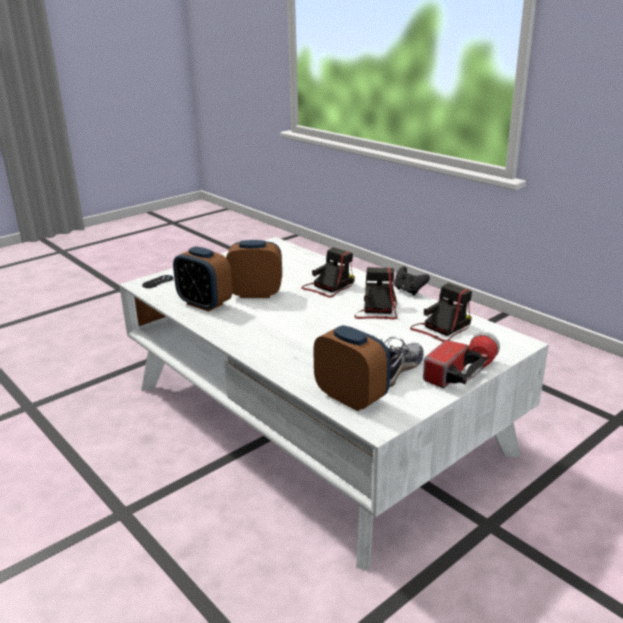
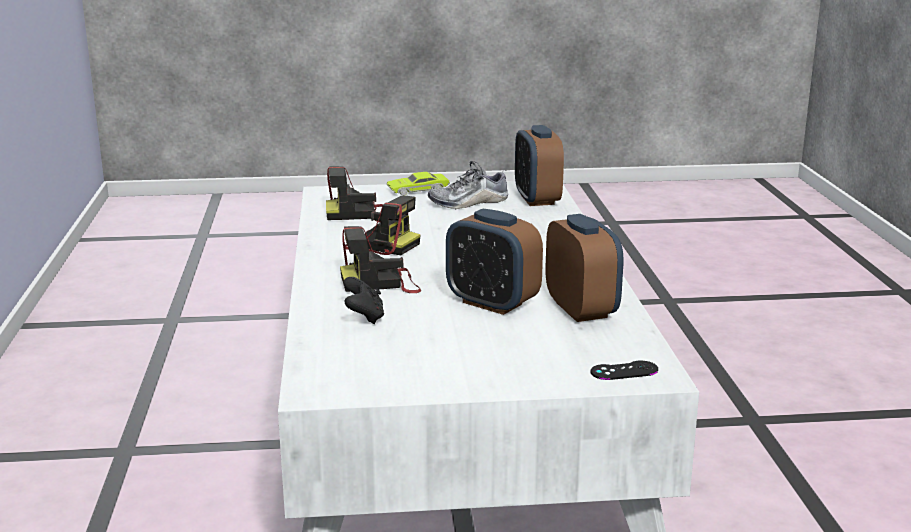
camera: 145 degrees left, 5 degrees down
camera [354,267,397,320] -> camera turned 105 degrees counterclockwise [345,196,421,255]
black game controller [394,267,430,295] -> black game controller moved to [343,277,384,324]
flashlight [423,332,500,388] -> green toy car [387,172,450,196]

